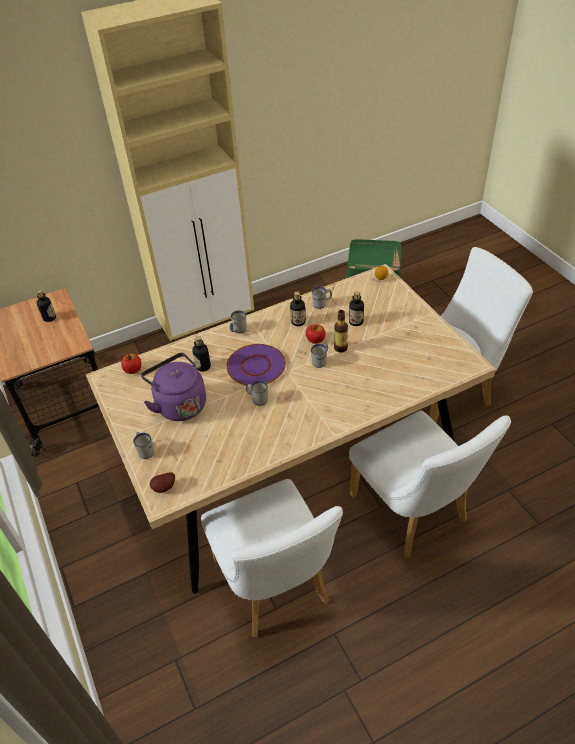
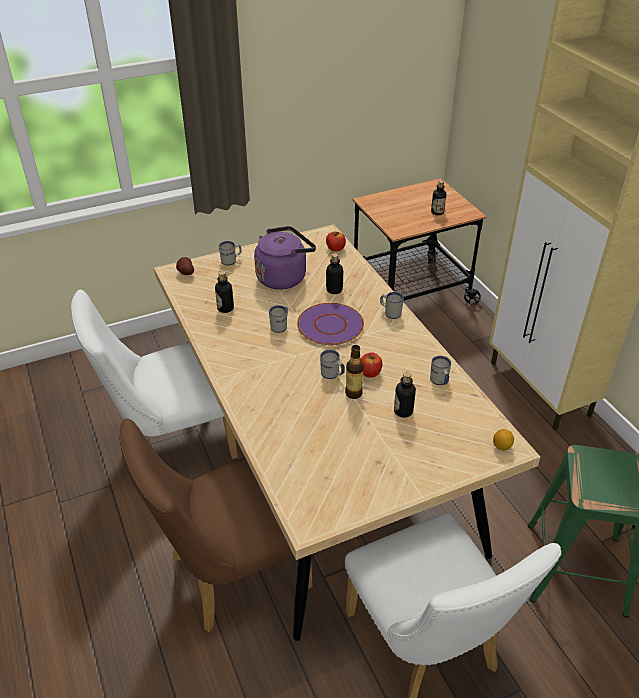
camera: 90 degrees right, 5 degrees down
bottle [290,292,306,326] -> bottle moved to [215,271,234,313]
white chair [349,411,511,557] -> brown chair [119,418,313,632]

